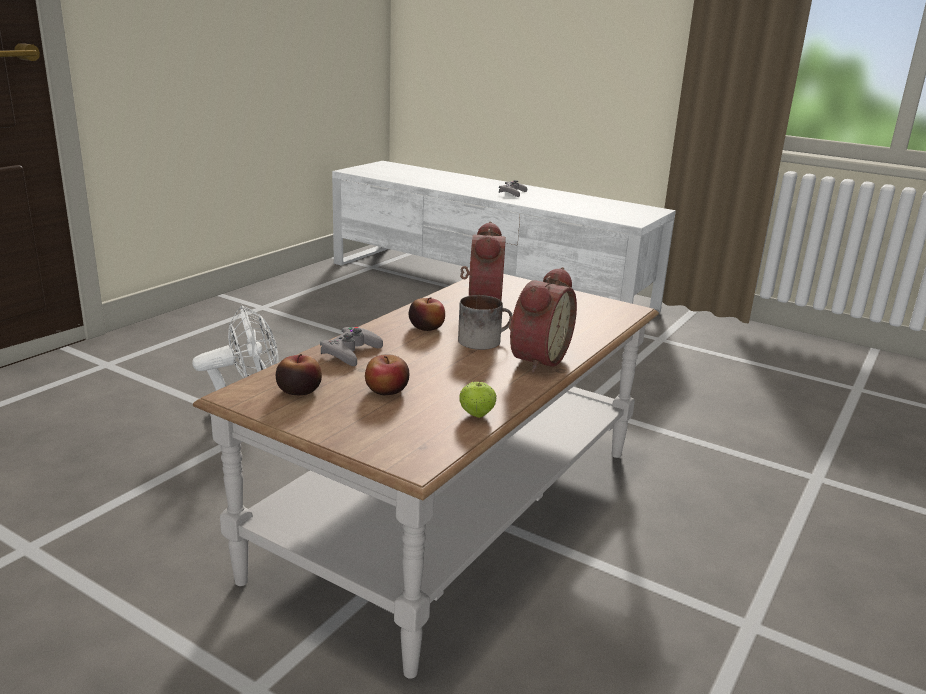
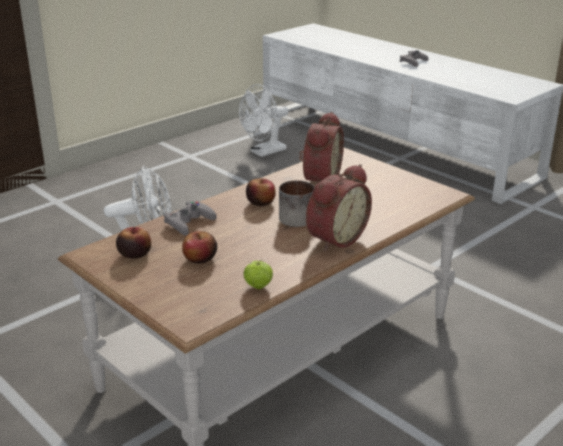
camera: 15 degrees right, 5 degrees up
none -> white fan [239,84,288,157]

